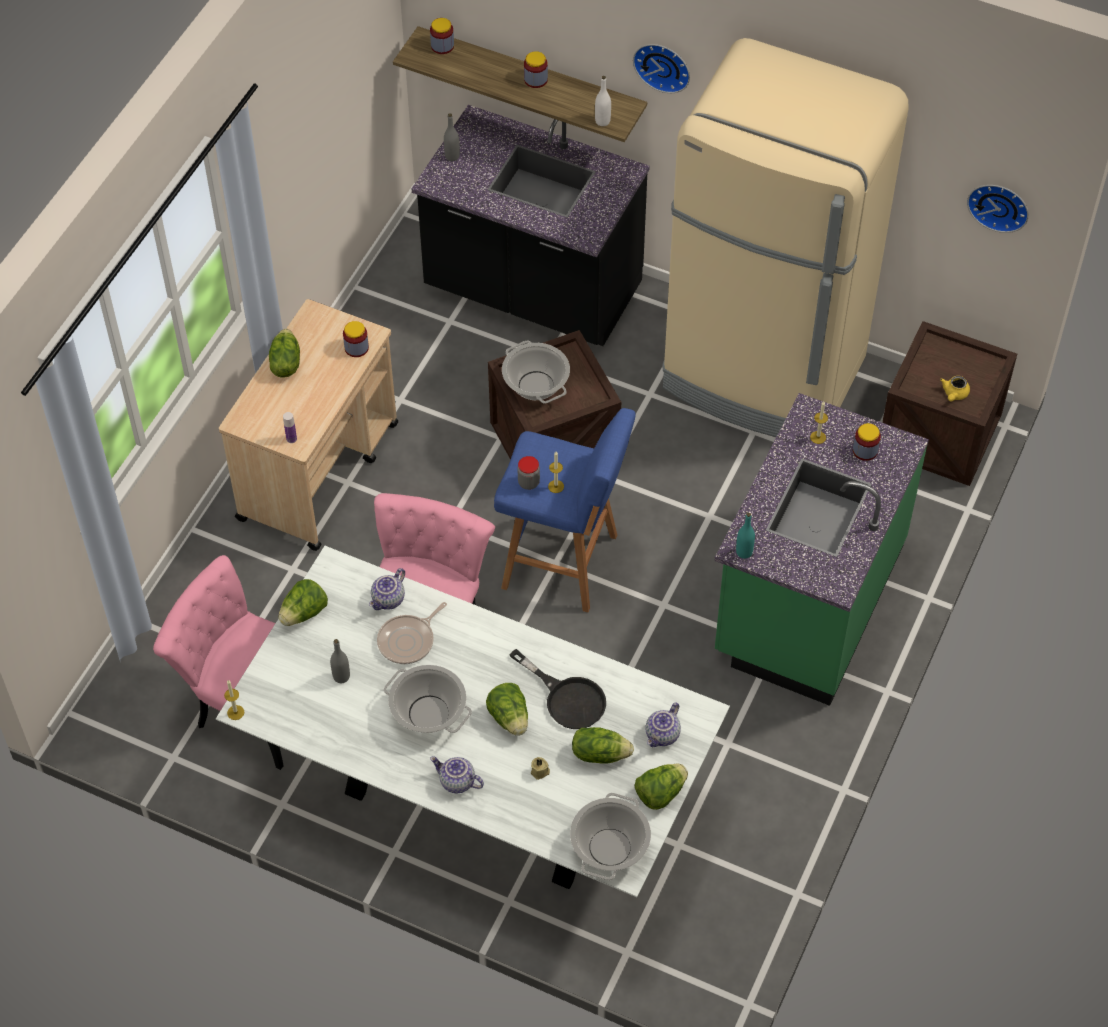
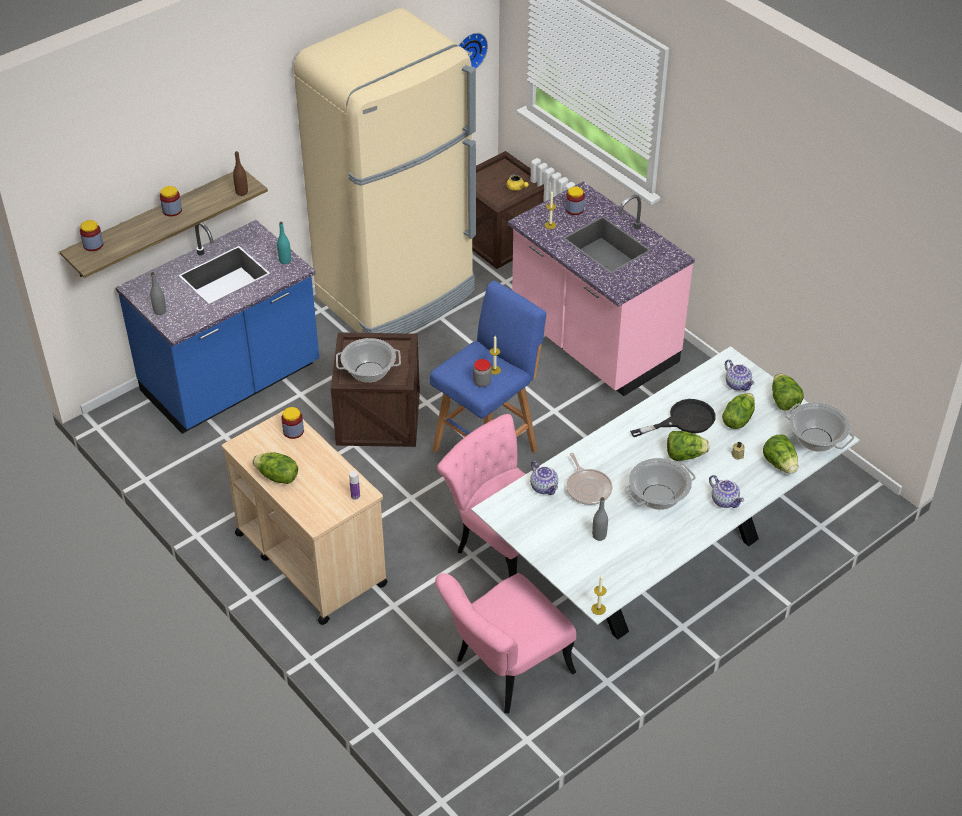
camera: 65 degrees left, 10 degrees down
lettuce [279,579,328,626] -> lettuce moved to [763,434,798,474]
black counter [412,105,650,346] -> blue counter [116,220,320,434]
teapot [430,756,484,793] -> teapot turned 90 degrees counterclockwise [709,475,744,508]
white bottle [595,76,611,126] -> brown bottle [233,151,248,196]
wall clock [633,44,690,93] -> none
green counter [715,393,929,706] -> pink counter [508,182,695,396]
turquoise bottle [736,513,755,559] -> turquoise bottle moved to [277,222,291,264]

